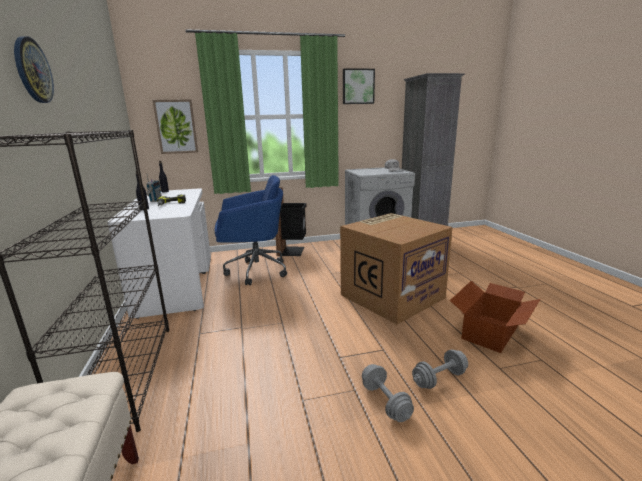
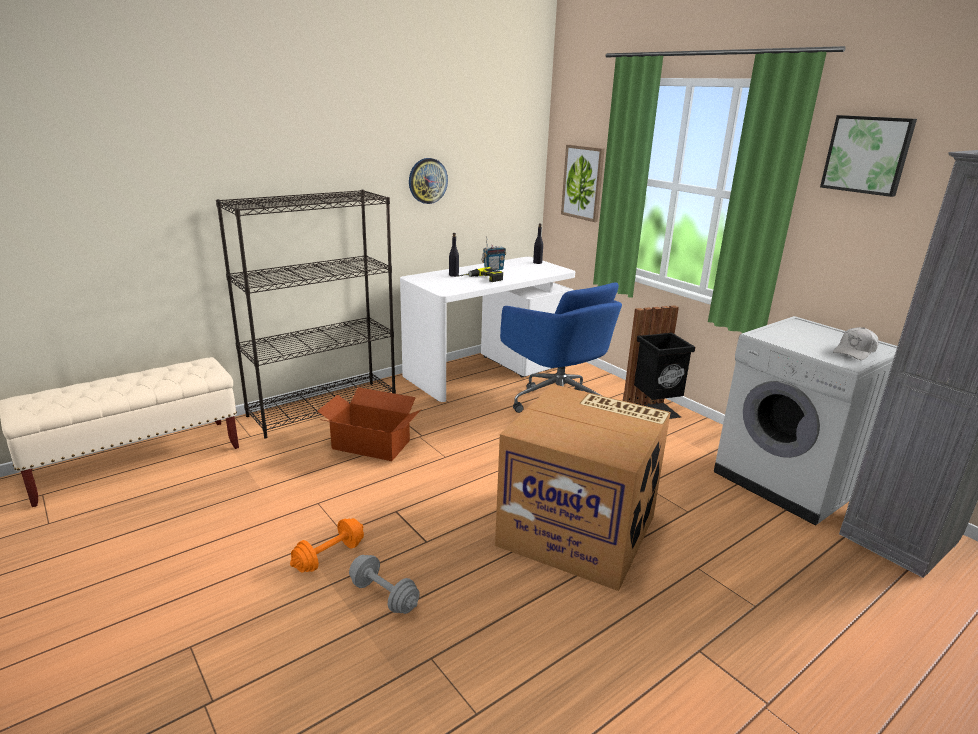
camera: 65 degrees right, 5 degrees up
wall clock [14,36,54,103] -> wall clock moved to [409,158,448,204]
grey dumbbell [362,364,414,422] -> orange dumbbell [290,518,364,573]
cardboard box [450,281,540,353] -> cardboard box moved to [318,387,421,461]

